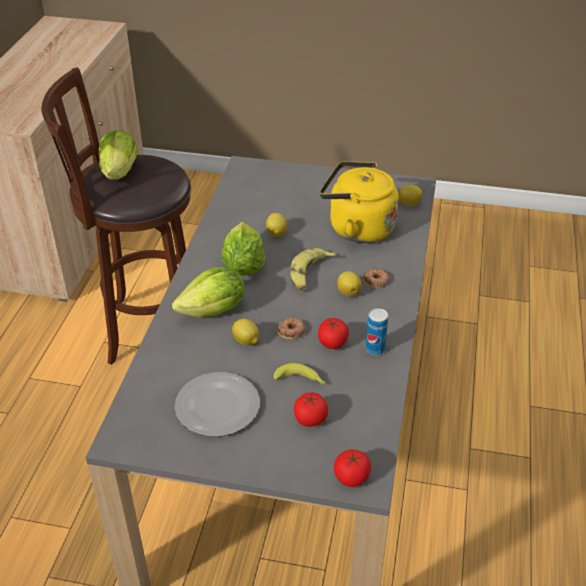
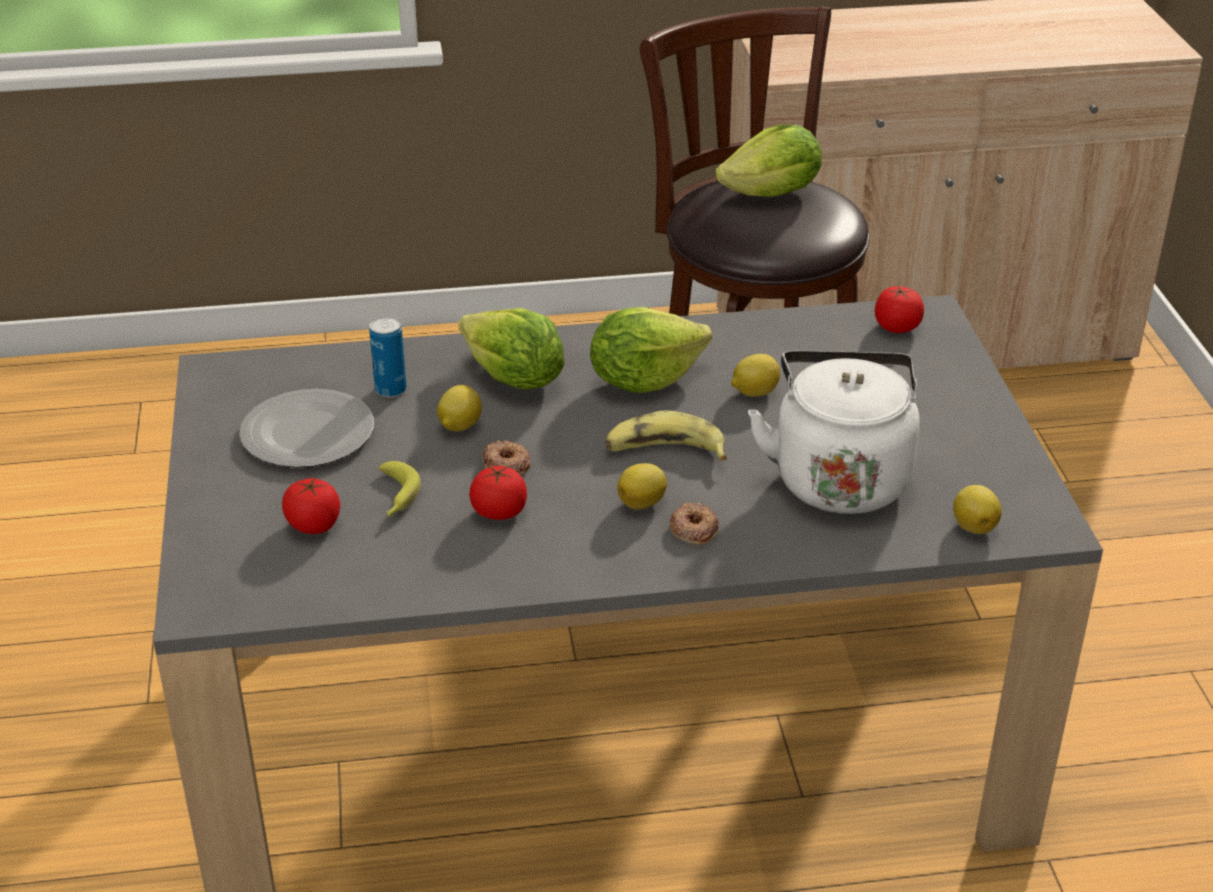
camera: 70 degrees right, 5 degrees down
yellow kettle [320,161,399,243] -> white kettle [748,350,920,514]
tomato [334,449,371,487] -> tomato moved to [875,286,924,333]
can [366,308,388,355] -> can moved to [369,316,407,397]

